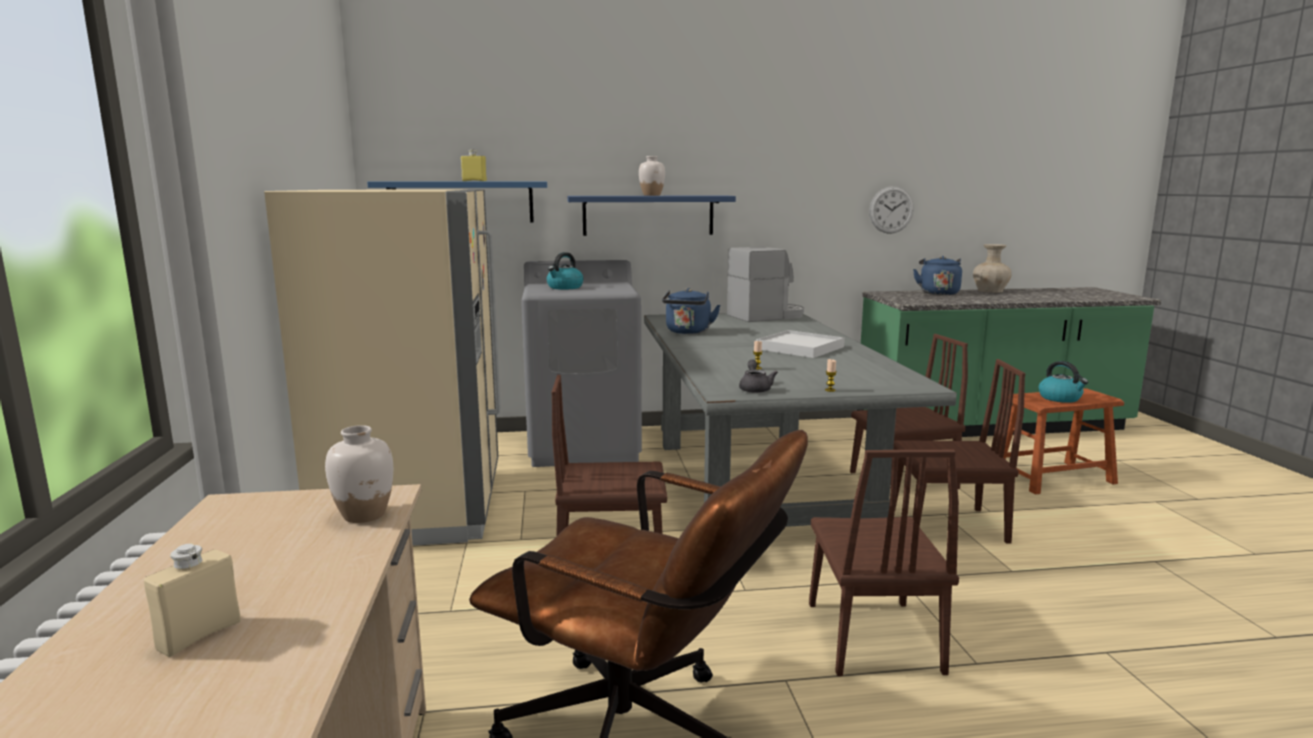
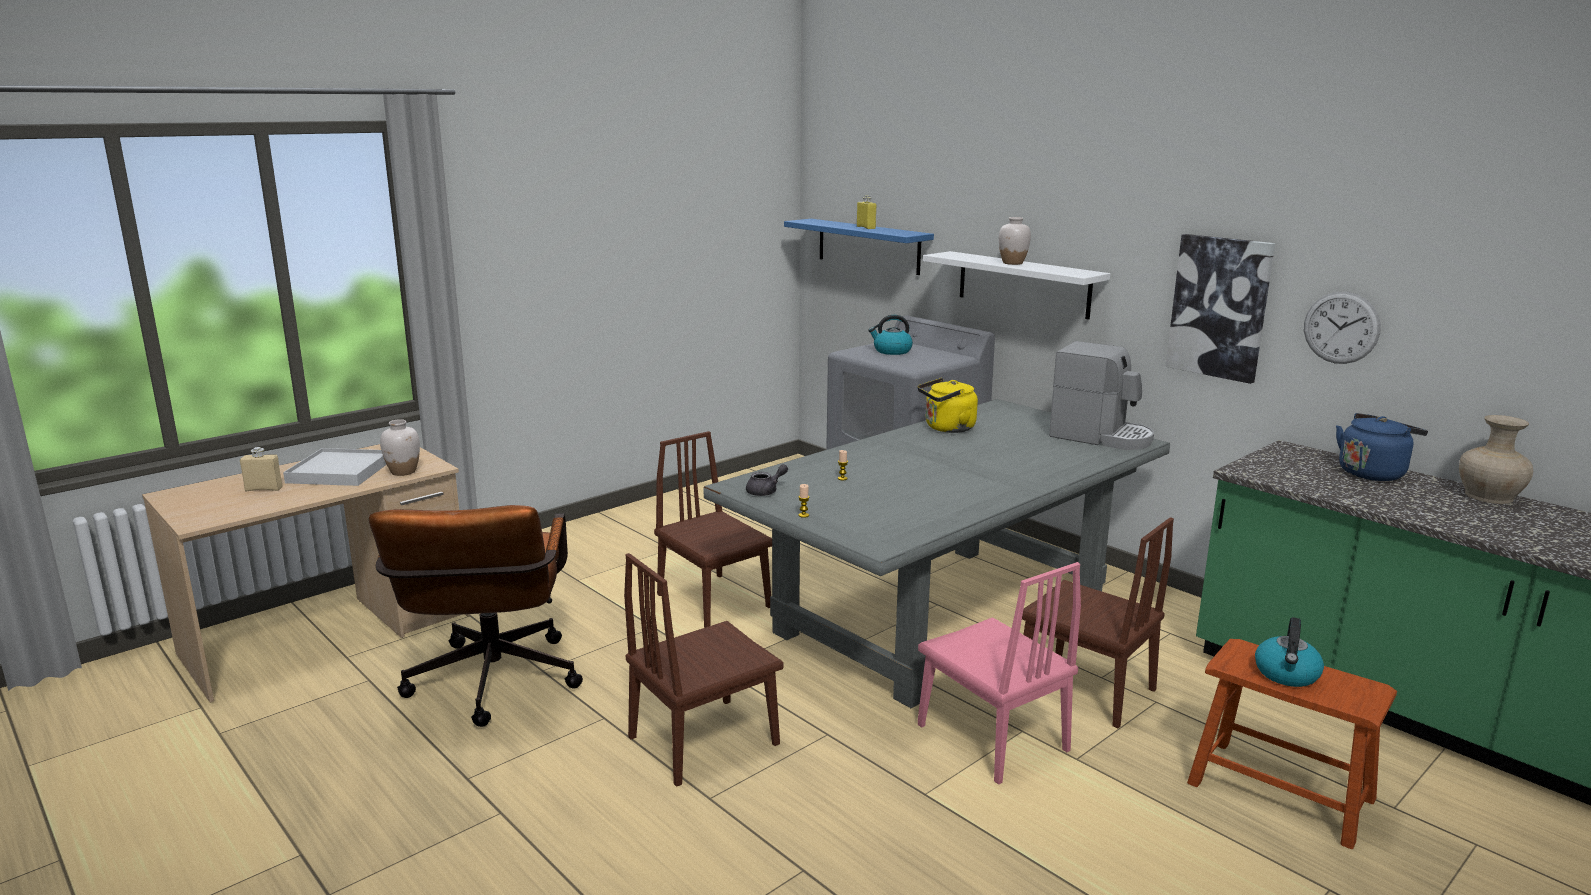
camera: 55 degrees right, 5 degrees up
beige fridge [264,190,500,546] -> none
blue shelf [567,196,736,236] -> white shelf [923,251,1110,320]
blue kettle [662,288,720,334] -> yellow kettle [918,378,978,433]
white tray [756,330,845,358] -> white tray moved to [283,448,386,486]
brown chair [893,359,1025,544] -> pink chair [918,562,1081,785]
none -> picture [1165,234,1275,384]

